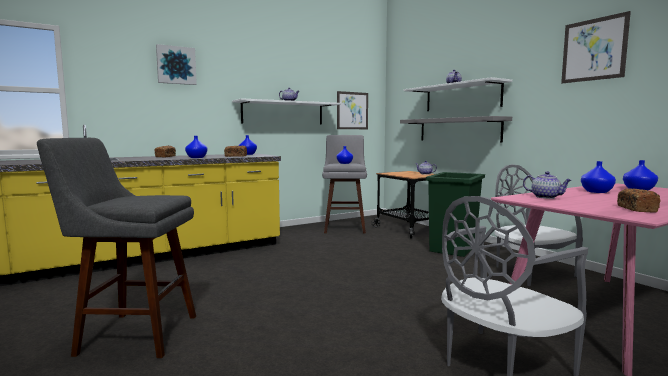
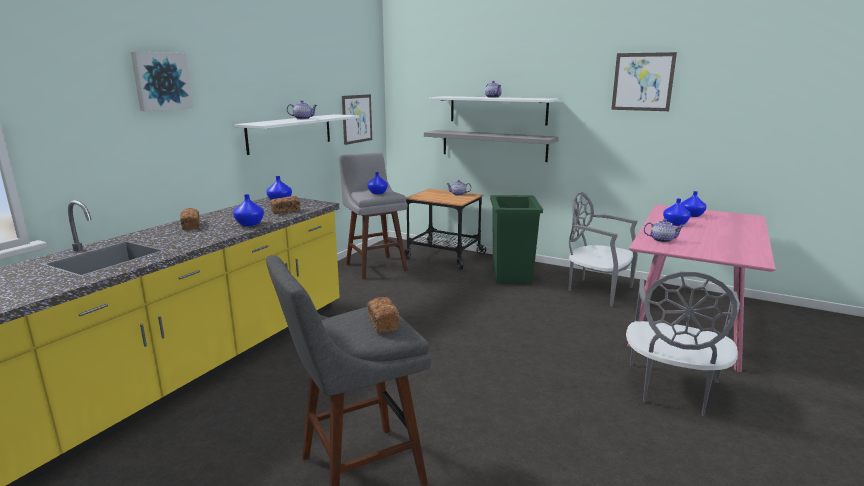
camera: 30 degrees left, 10 degrees up
bread [617,189,661,213] -> bread moved to [367,297,400,333]

